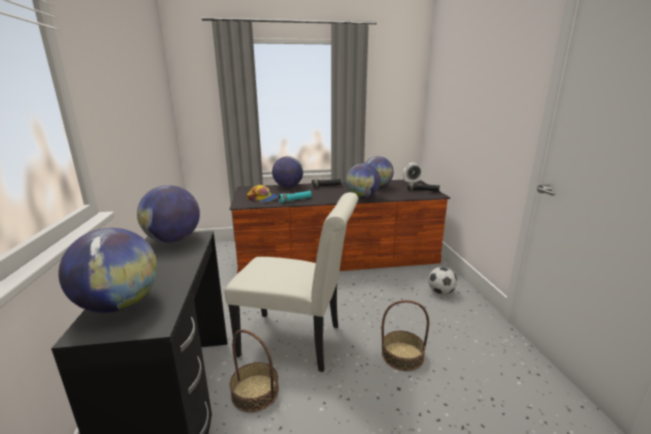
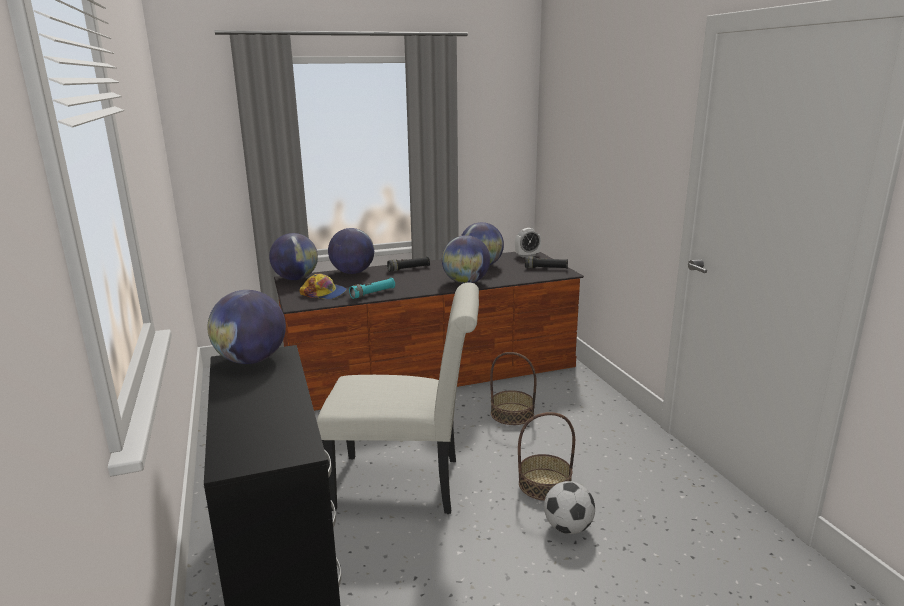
camera: 10 degrees left, 0 degrees up
globe [58,228,157,313] -> globe moved to [269,233,318,280]
basket [230,330,279,412] -> basket moved to [490,352,537,425]
football [428,267,457,295] -> football moved to [544,481,595,534]

